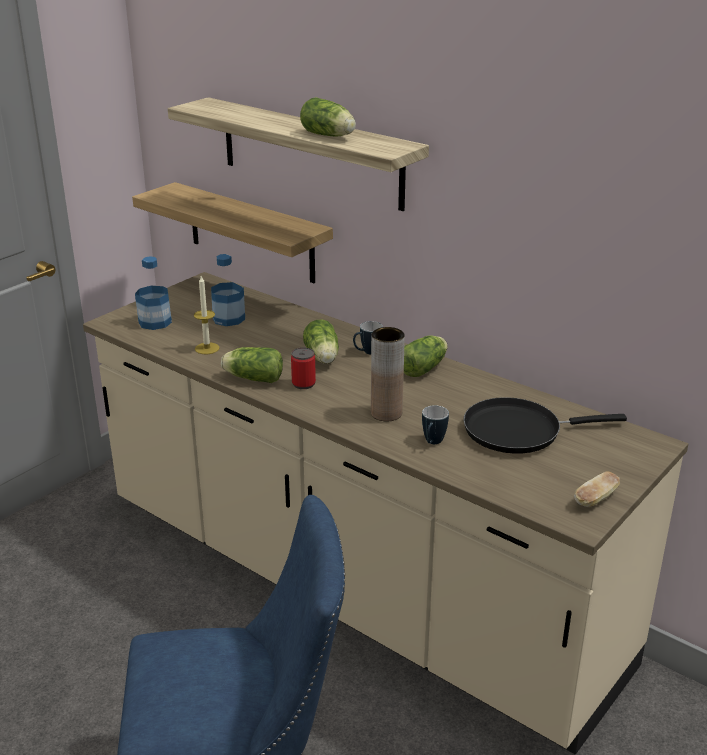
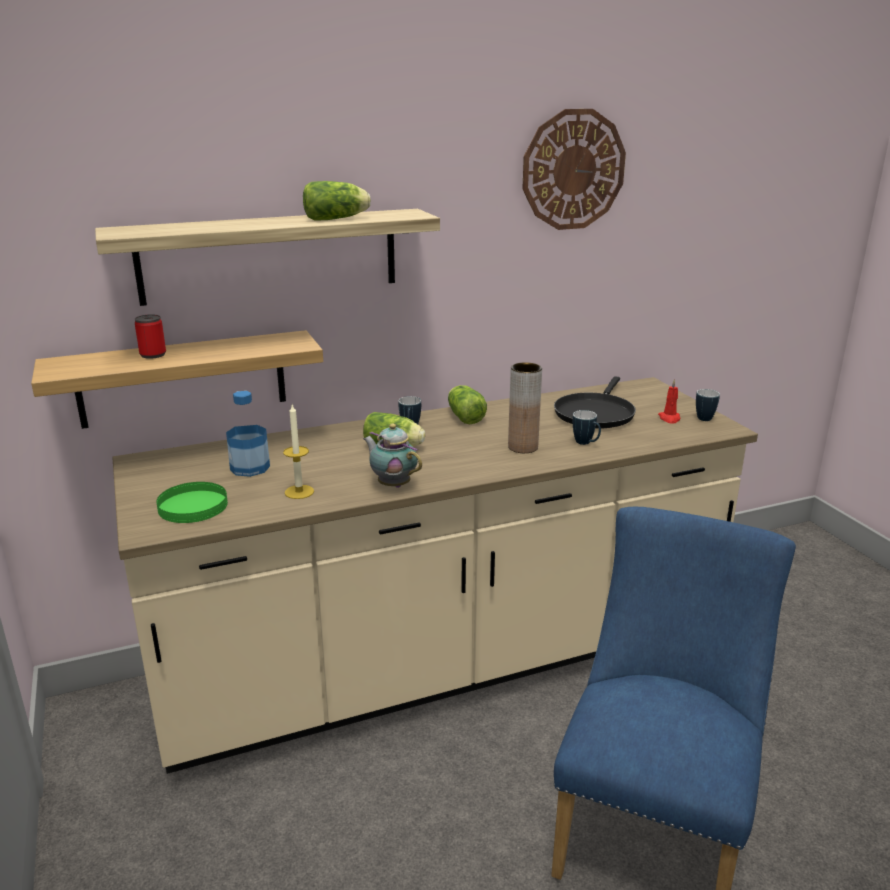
camera: 60 degrees left, 5 degrees down
bottle [135,256,172,330] -> green plate [156,482,228,523]
lettuce [221,347,283,383] -> teapot [363,424,422,488]
can [291,347,316,389] -> can moved to [135,314,166,359]
bread [574,472,620,507] -> mug [696,389,720,421]
none -> wall clock [522,109,626,230]
none -> red candle [658,379,680,424]

